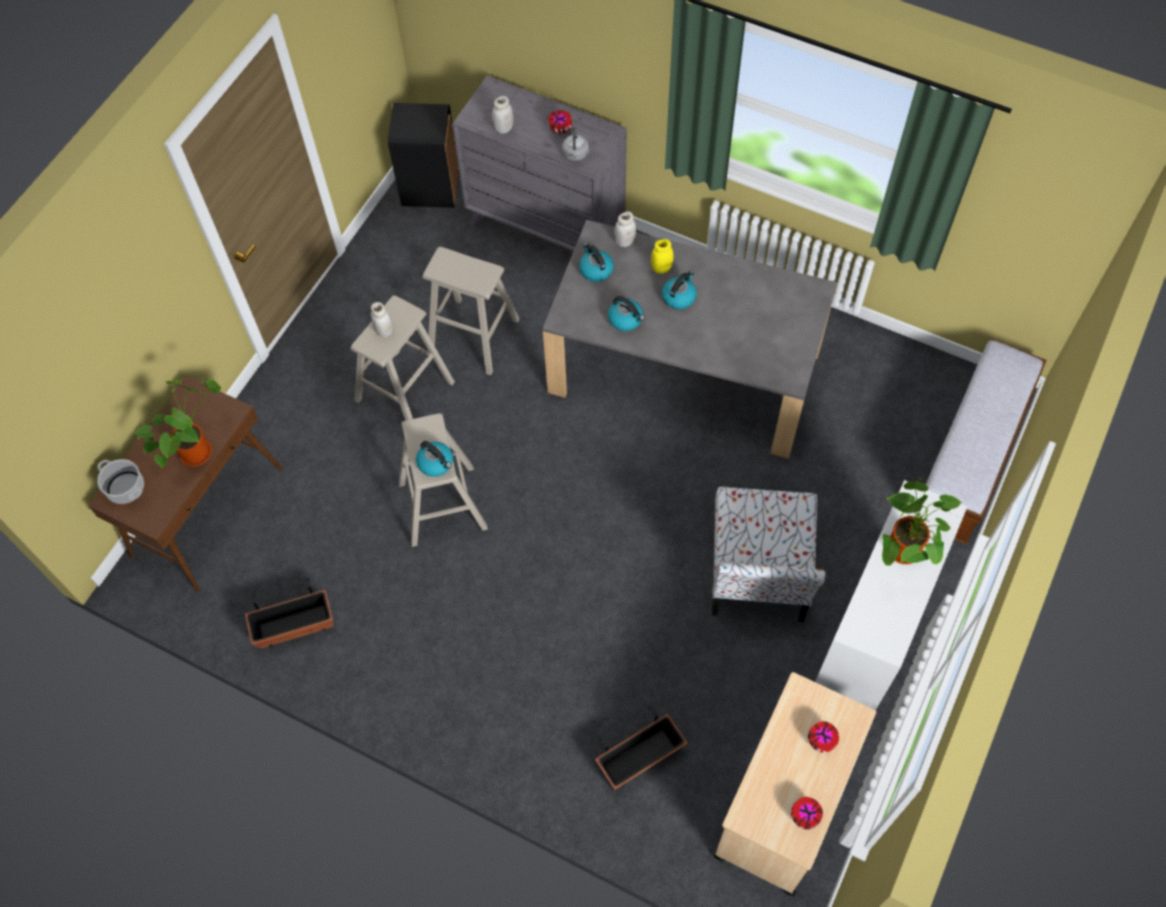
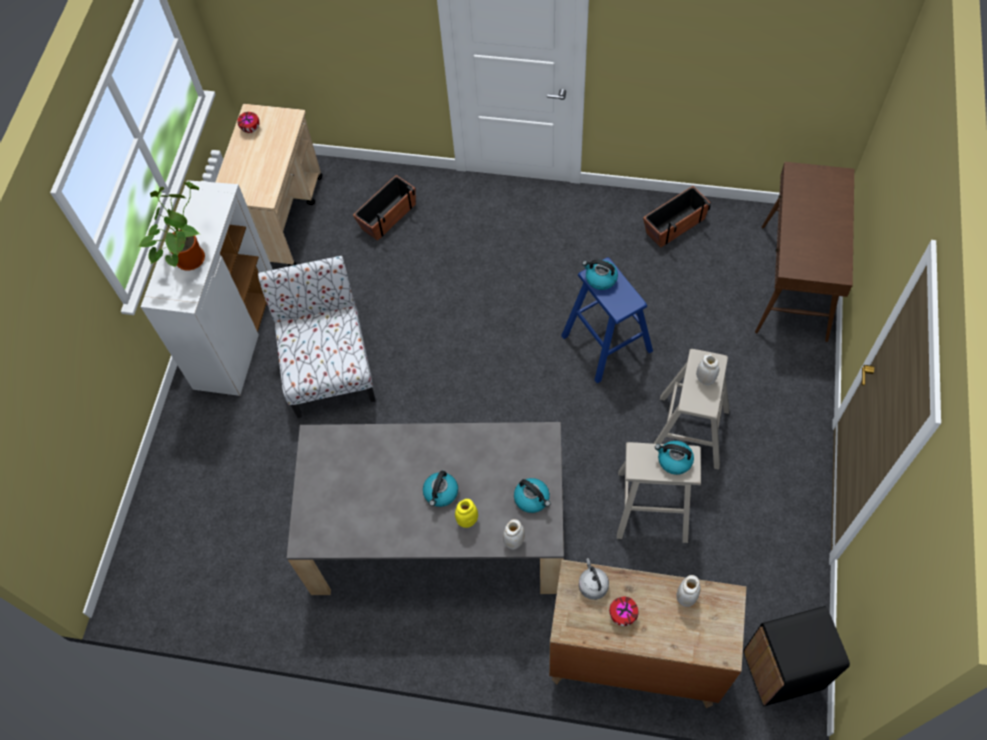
camera: 165 degrees right, 0 degrees up
cooking pot [97,459,144,504] -> none
potted plant [135,379,221,468] -> none
beige stool [399,413,488,547] -> blue stool [561,257,653,384]
grey dresser [452,75,627,252] -> brown dresser [549,559,747,708]
kettle [608,296,645,331] -> kettle moved to [655,441,694,475]
bowl [808,721,839,753] -> none
bench [926,339,1047,545] -> none

